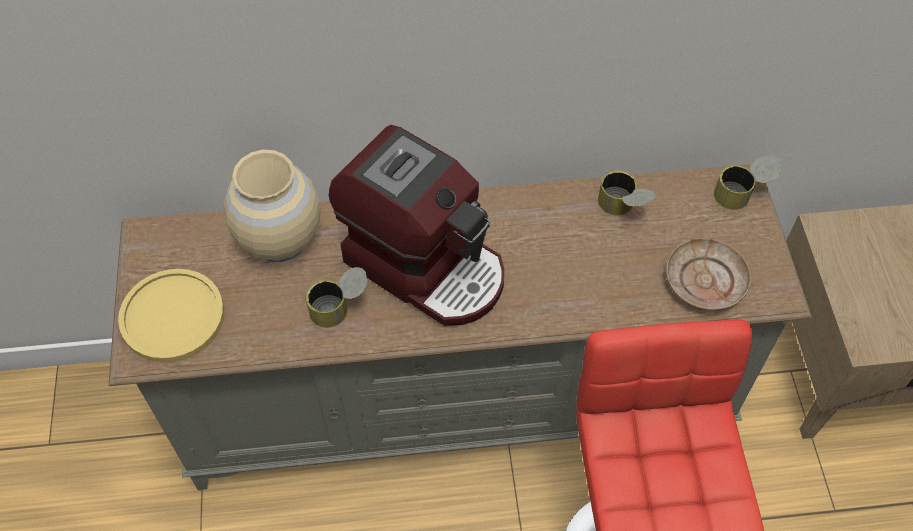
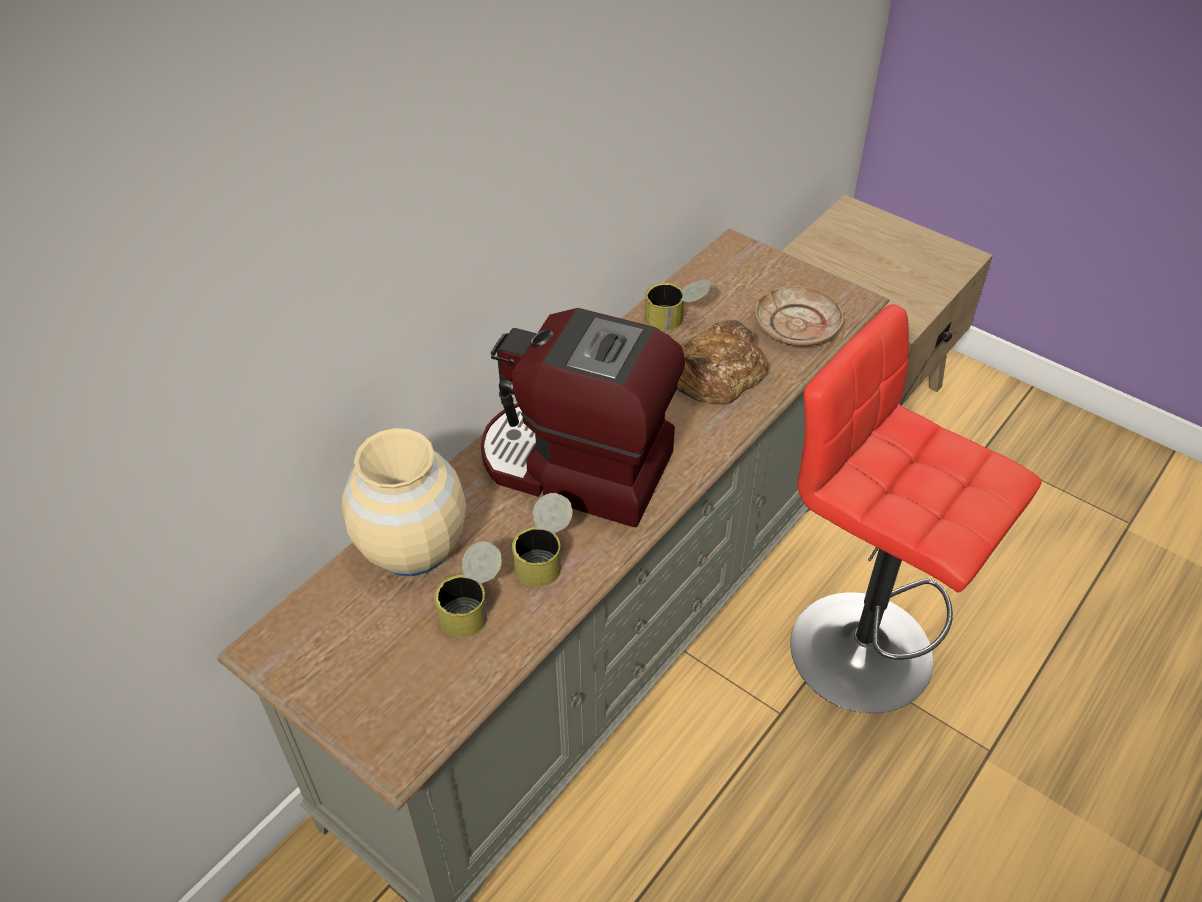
camera: 45 degrees left, 10 degrees down
yellow plate [118,269,224,363] -> none
coffee machine [329,125,504,326] -> coffee machine turned 150 degrees counterclockwise [481,308,685,527]
can [714,155,782,210] -> can moved to [434,541,502,638]
none -> bread [677,320,768,405]

